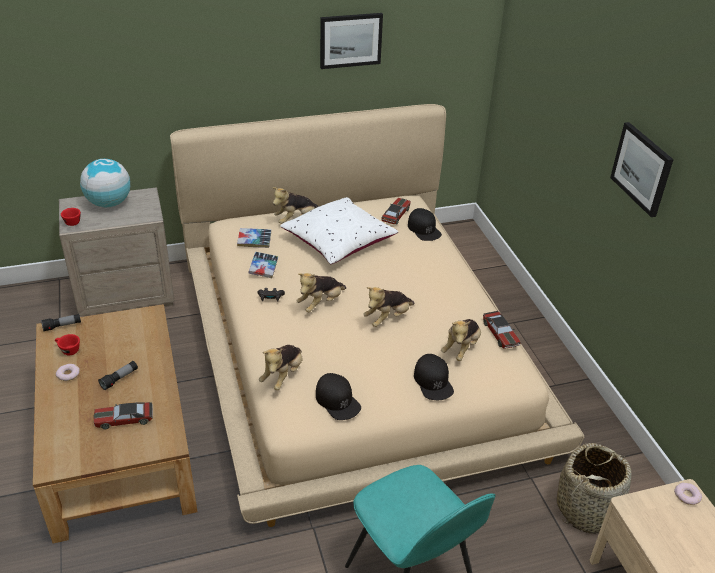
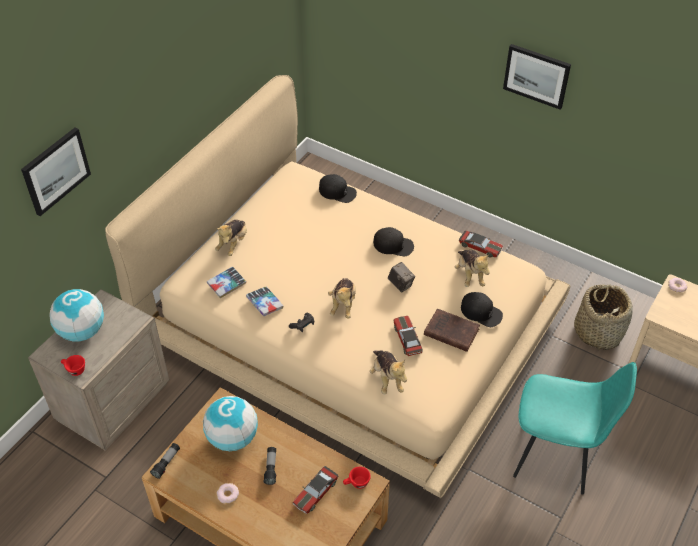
camera: 40 degrees left, 10 degrees up
red cup [55,334,80,355] -> red cup moved to [343,467,371,489]
white pillow [280,197,398,264] -> none
black cap [316,373,361,420] -> black cap moved to [373,227,414,256]
picture [320,13,383,69] -> picture moved to [21,128,91,216]
plush toy [363,287,415,327] -> camera [388,262,415,293]
toy car [381,198,411,225] -> toy car moved to [394,316,423,356]
none -> globe [203,396,258,451]
none -> brown book [424,308,480,352]

